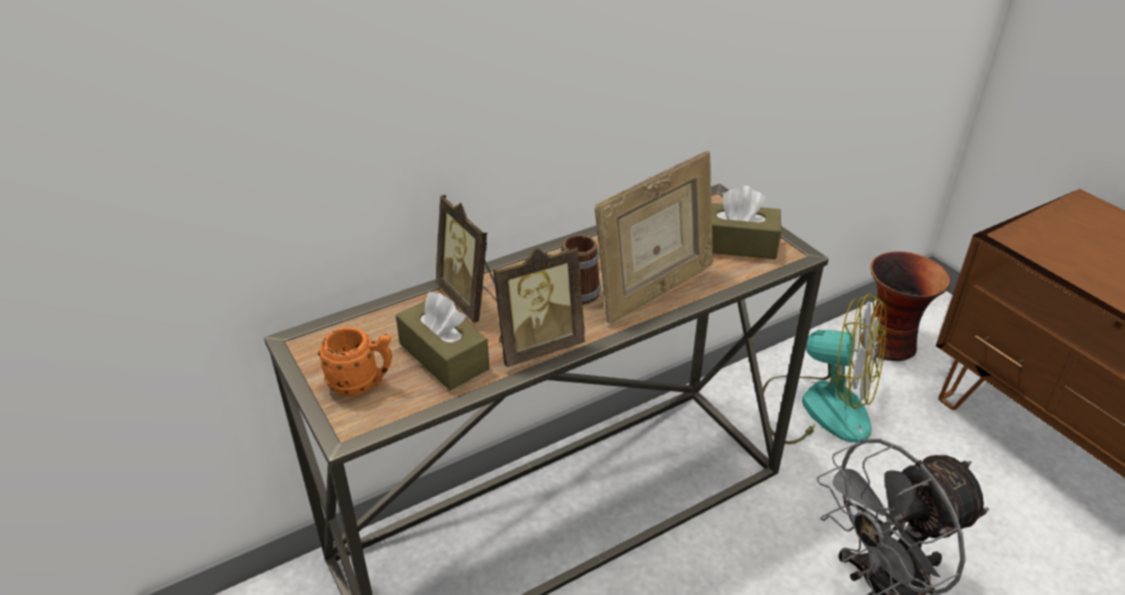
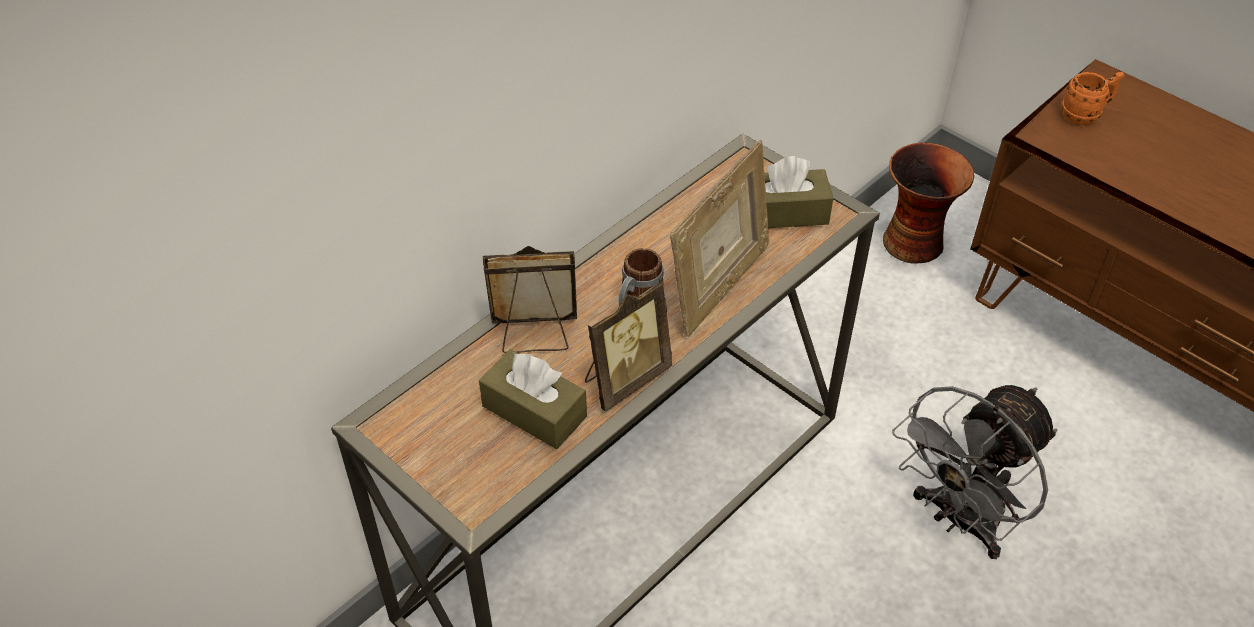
camera: 15 degrees left, 10 degrees up
orange mug [318,327,392,397] -> orange mug moved to [1061,72,1124,125]
picture frame [435,195,497,323] -> picture frame turned 135 degrees clockwise [483,246,577,353]
fan [763,294,886,444] -> none

